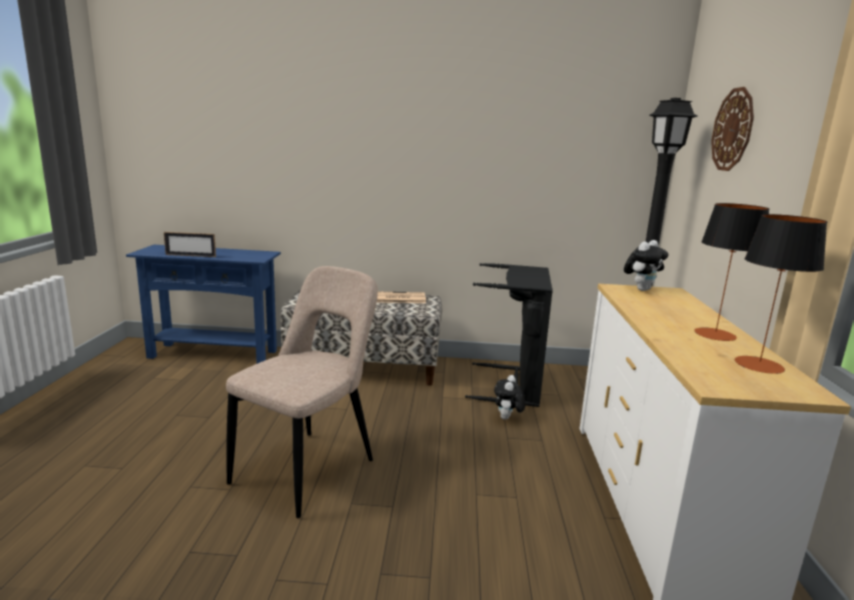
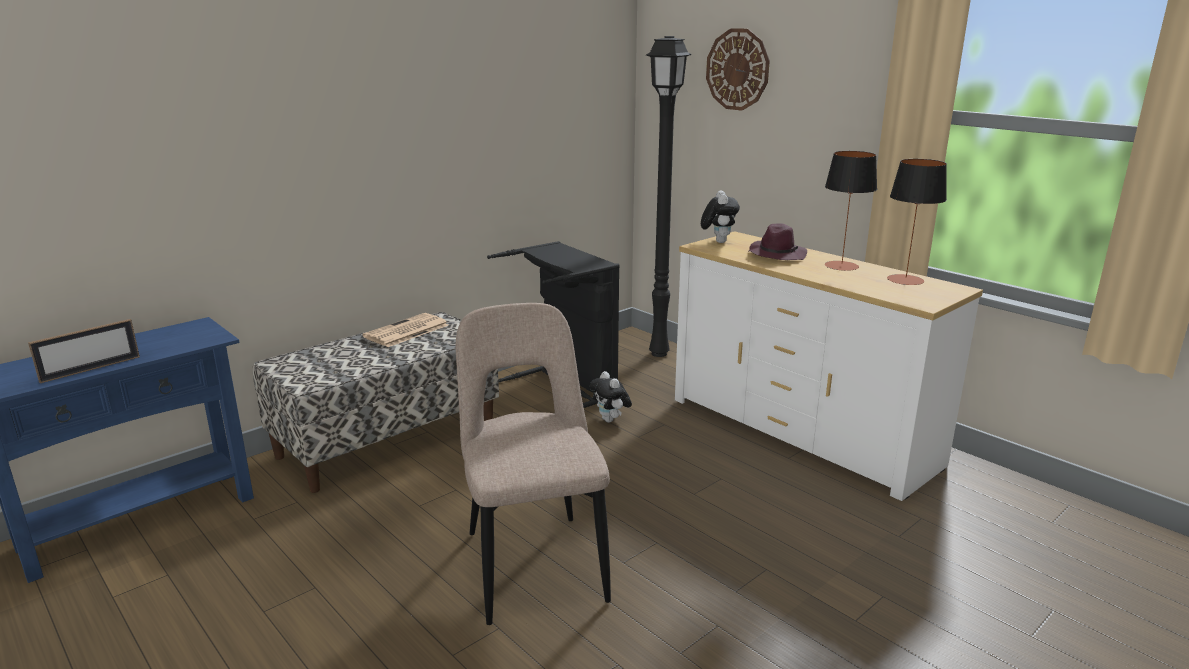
camera: 45 degrees left, 5 degrees up
none -> purple hat [748,223,807,260]

